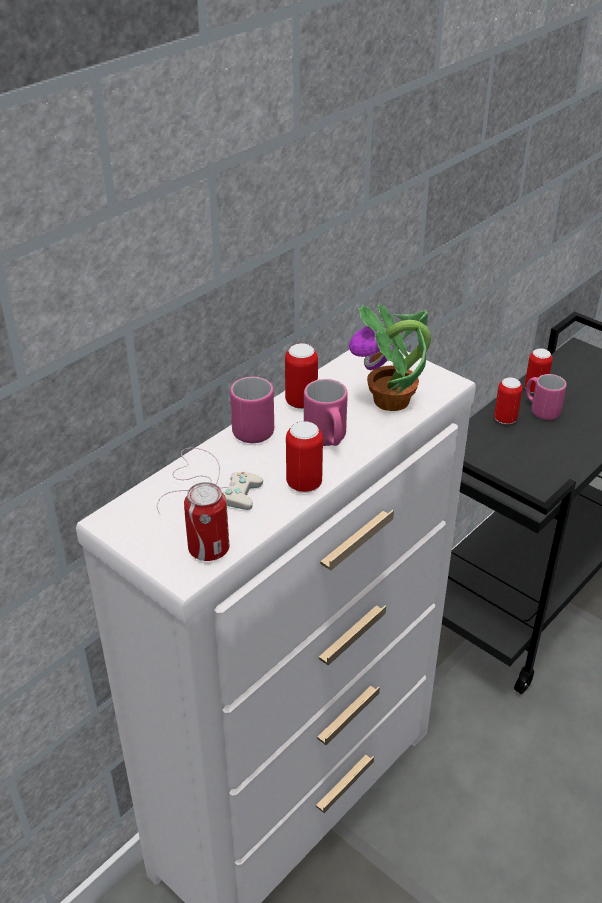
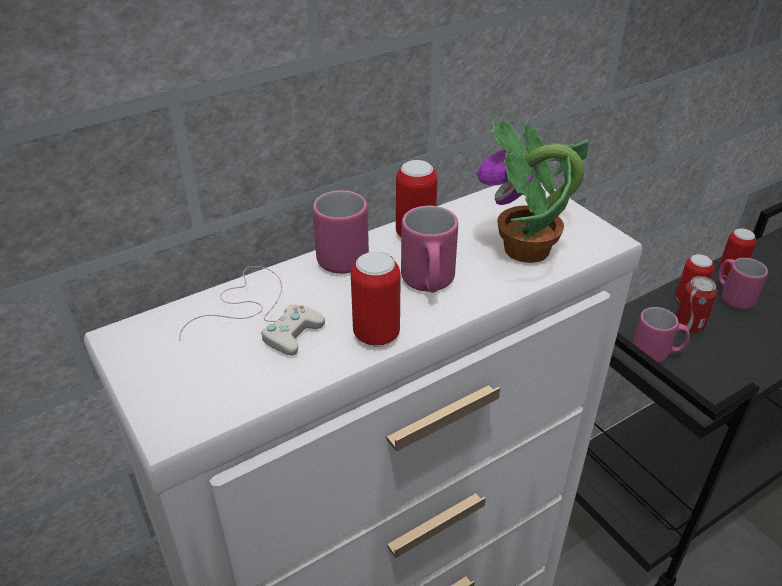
camera: 15 degrees right, 0 degrees up
can [184,482,229,561] -> can moved to [676,276,717,332]
none -> pink mug [633,307,690,363]

